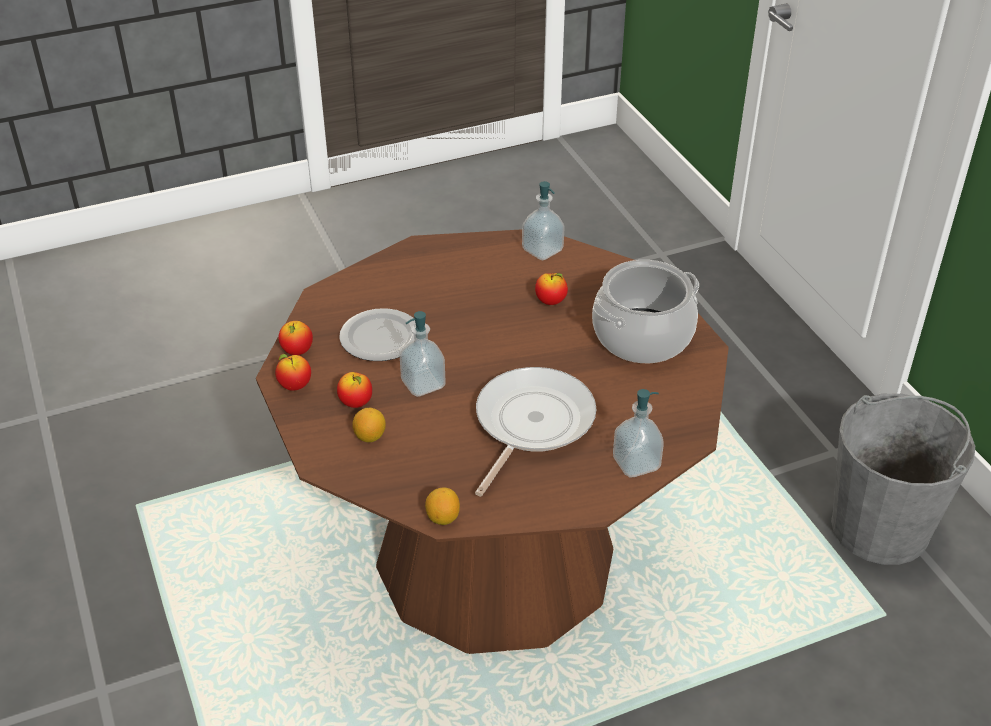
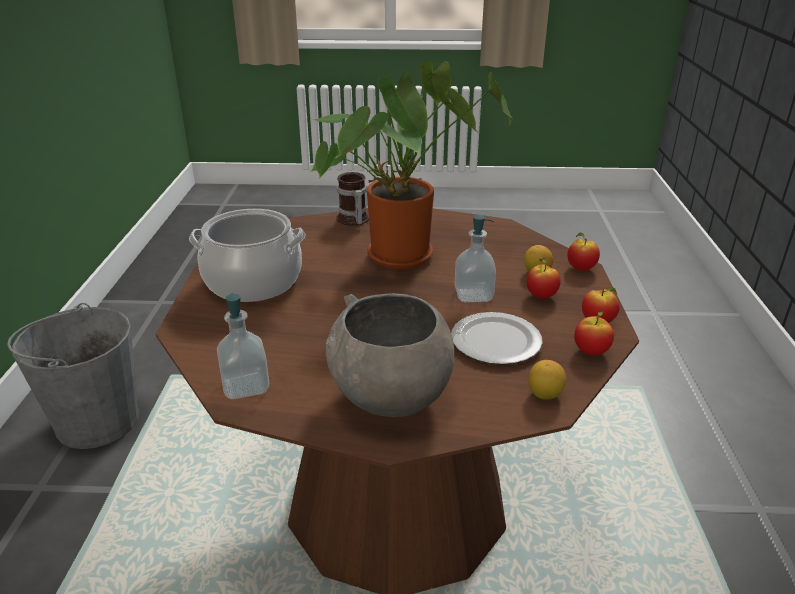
camera: 155 degrees left, 10 degrees down
lemon [425,487,460,525] -> lemon moved to [528,360,566,400]
frying pan [475,367,596,496] -> potted plant [309,61,513,269]
apple [535,273,568,305] -> apple moved to [567,233,600,271]
soap dispenser [613,389,664,477] -> mug [336,172,369,226]
none -> grey bowl [326,293,454,417]

